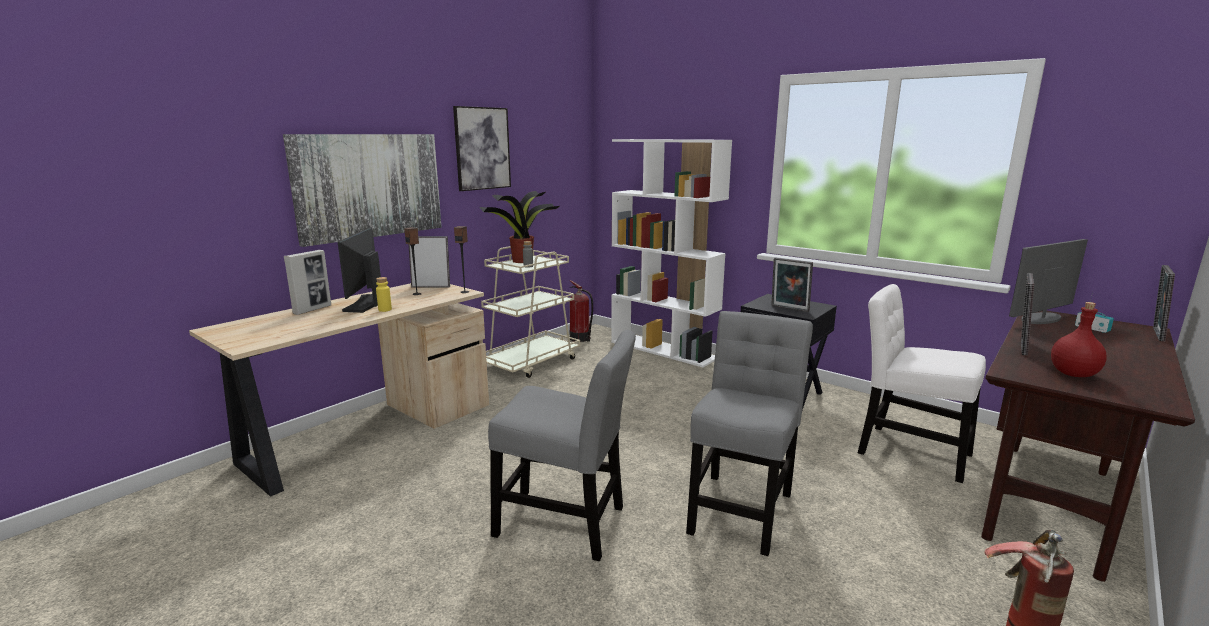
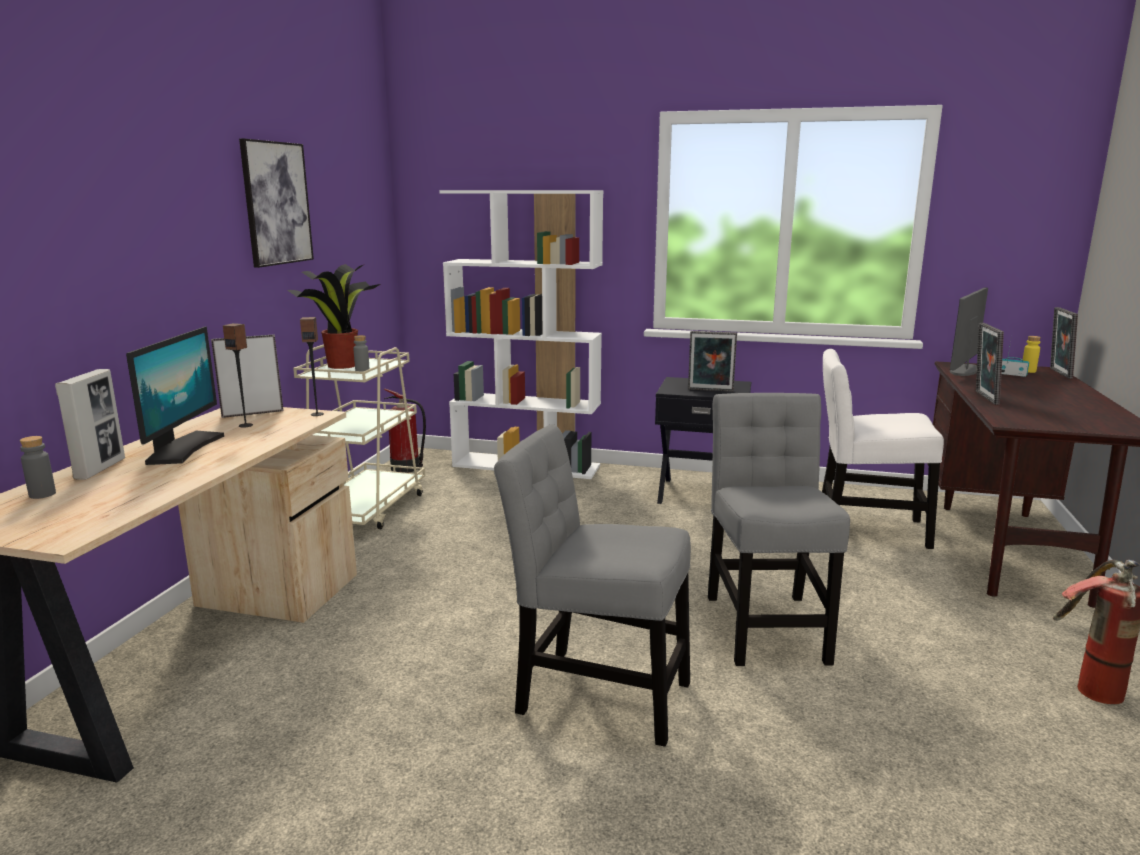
camera: 25 degrees left, 0 degrees up
picture [283,134,442,247] -> none
monitor [338,227,381,313] -> monitor turned 150 degrees counterclockwise [126,327,224,465]
yellow bottle [376,277,392,312] -> yellow bottle moved to [1023,336,1041,373]
grey chair [488,330,636,561] -> grey chair turned 150 degrees counterclockwise [494,424,691,747]
red bottle [1051,302,1107,377] -> none
none -> grey bottle [20,436,56,499]

